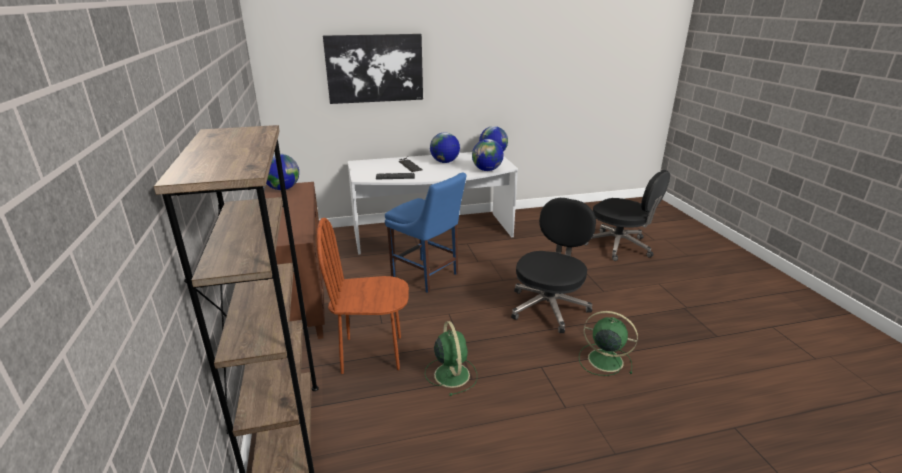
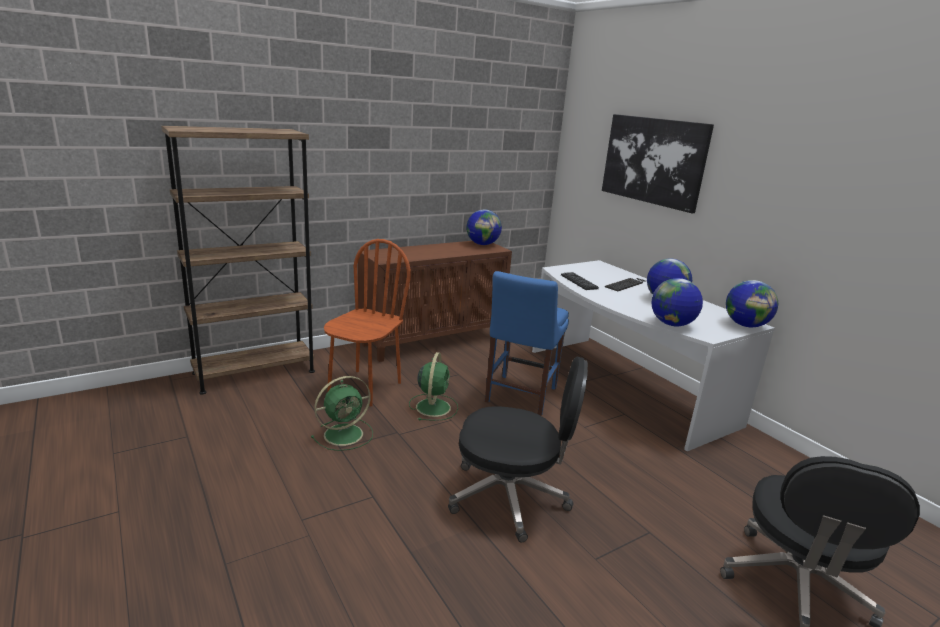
camera: 70 degrees right, 5 degrees down
brown chair [317,218,409,374] -> brown chair turned 45 degrees clockwise [324,239,411,406]
green fan [579,311,638,376] -> green fan moved to [409,352,458,421]

